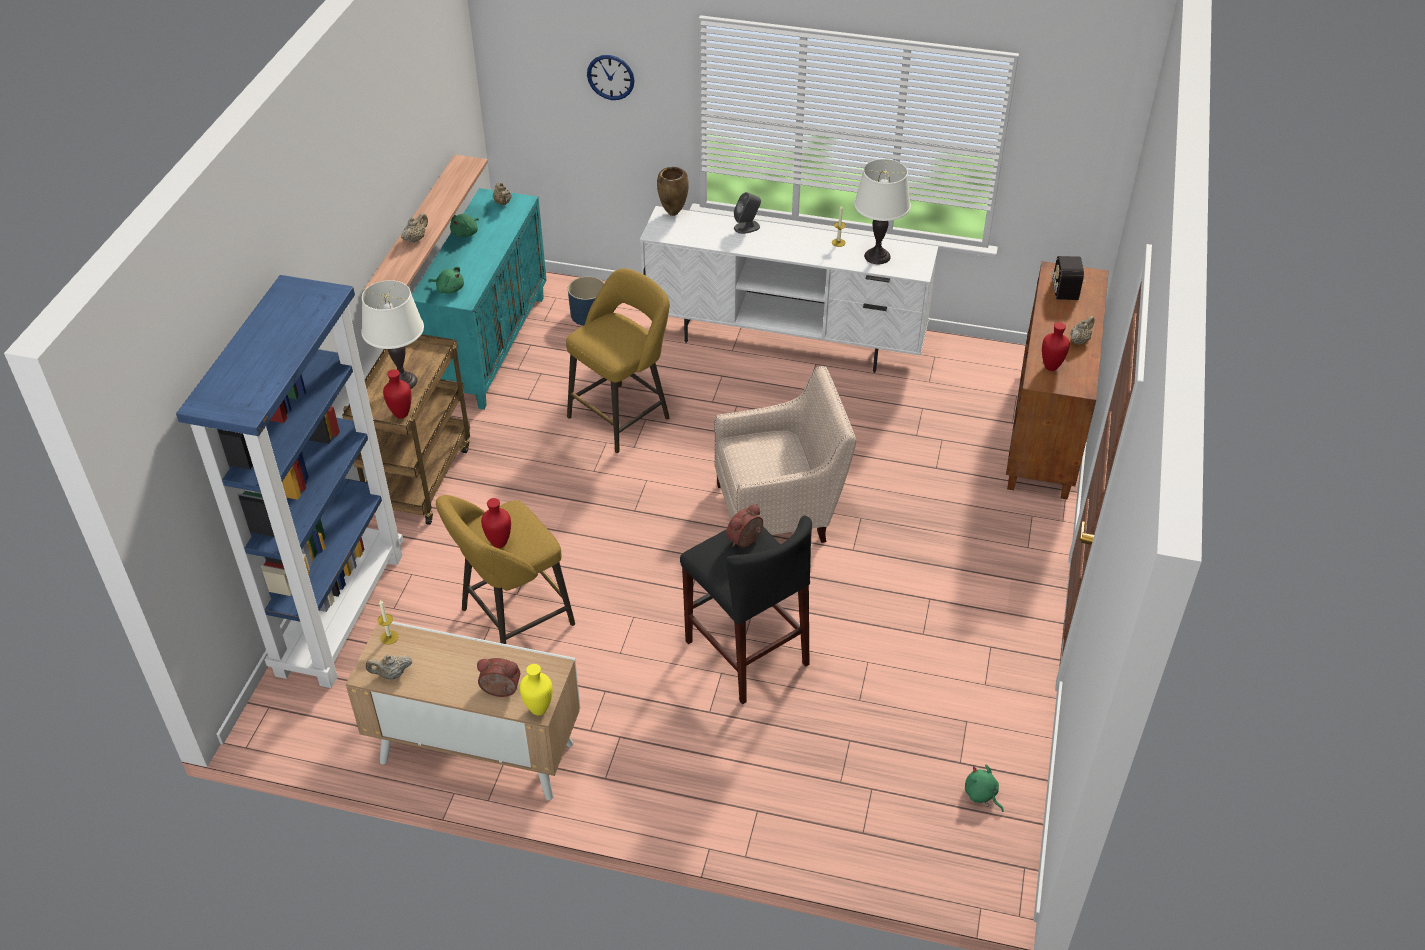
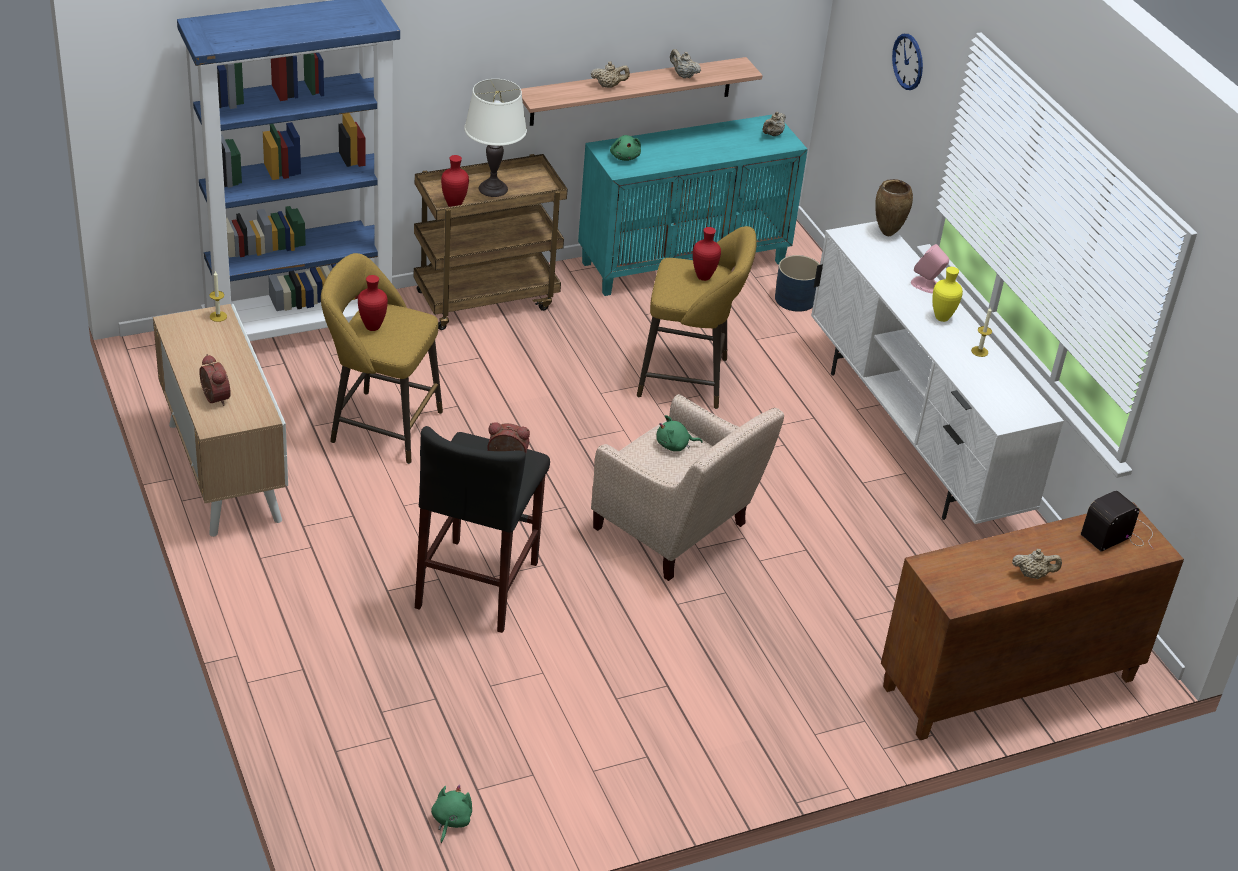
camera: 50 degrees right, 5 degrees down
beige teapot [366,654,412,680] -> beige teapot moved to [670,49,701,78]
green plush toy [450,214,479,237] -> green plush toy moved to [656,415,703,451]
yellow vase [520,664,553,715] -> yellow vase moved to [932,267,963,322]
grey speaker [734,192,761,234] -> pink speaker [911,244,949,294]
white table lamp [854,159,911,264] -> none
red vase [1042,322,1070,371] -> red vase moved to [693,227,721,281]

